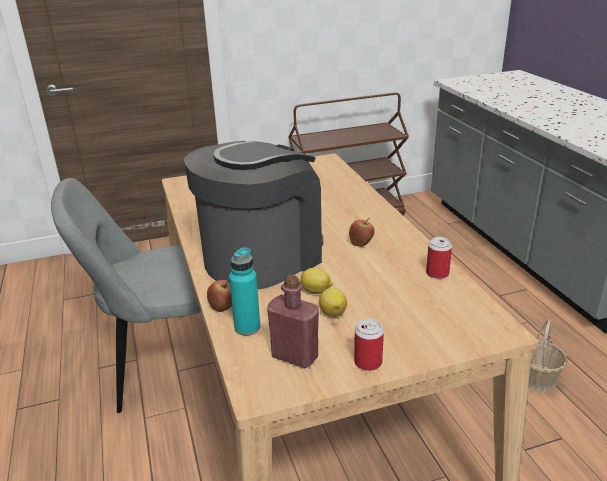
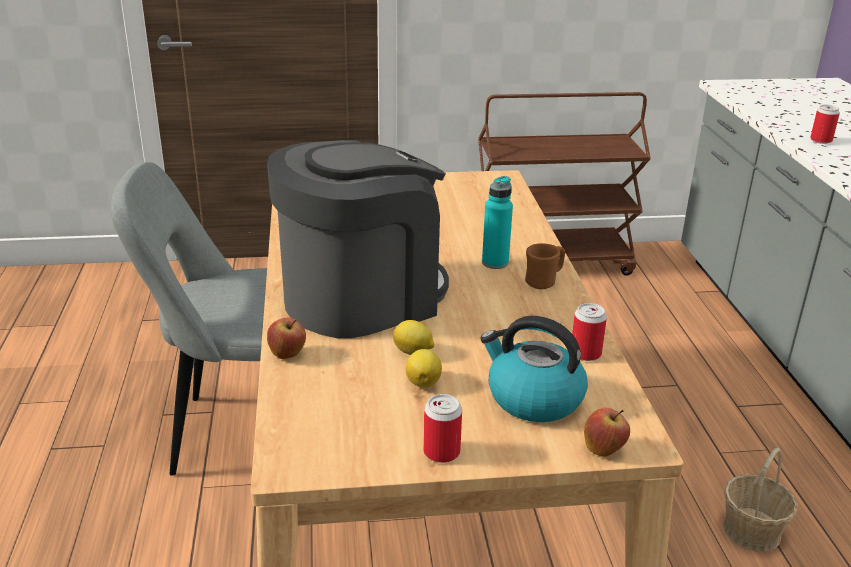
camera: 10 degrees right, 0 degrees up
turquoise bottle [229,247,260,336] -> turquoise bottle moved to [482,176,513,269]
red bottle [267,275,319,368] -> none
apple [349,218,374,247] -> apple moved to [584,408,630,457]
none -> kettle [480,316,588,422]
none -> brown mug [525,243,565,289]
none -> can [810,105,840,144]

